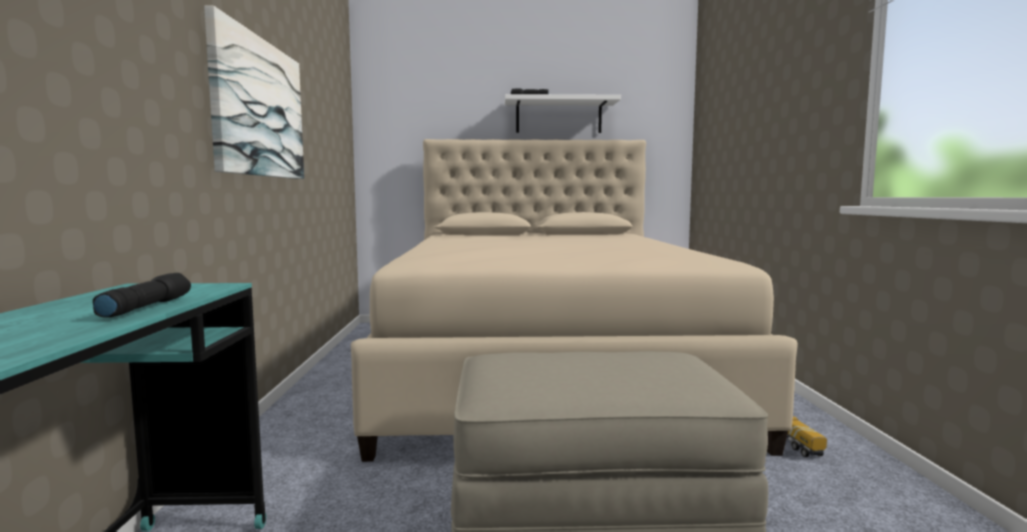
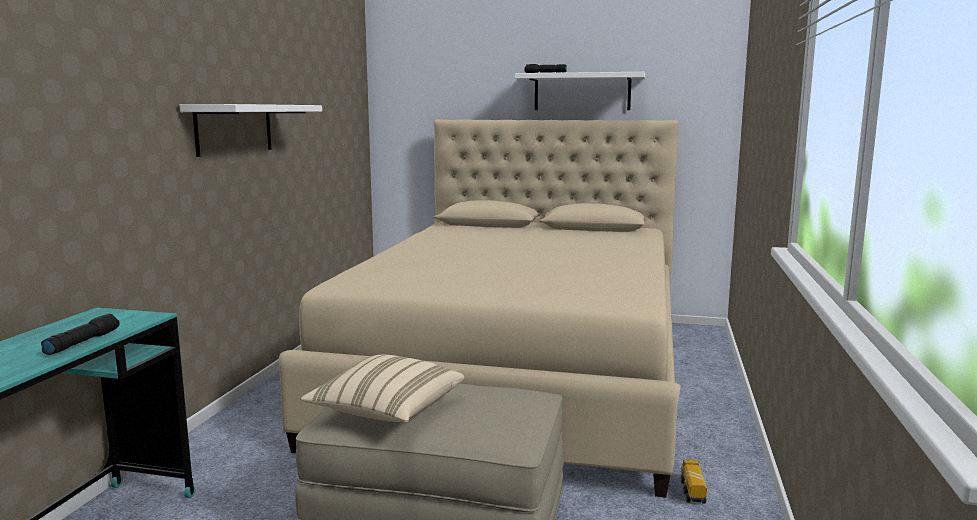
camera: 15 degrees right, 5 degrees up
picture [204,6,304,179] -> white shelf [180,104,322,157]
none -> beige pillow [301,355,464,422]

